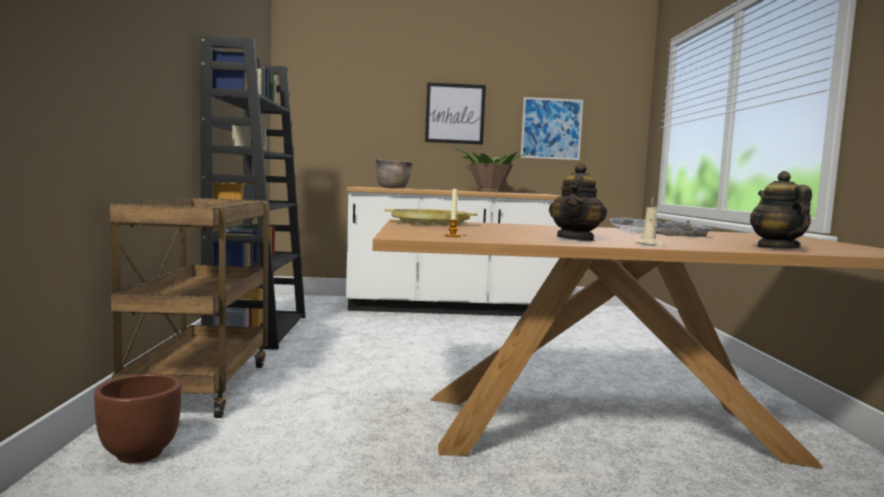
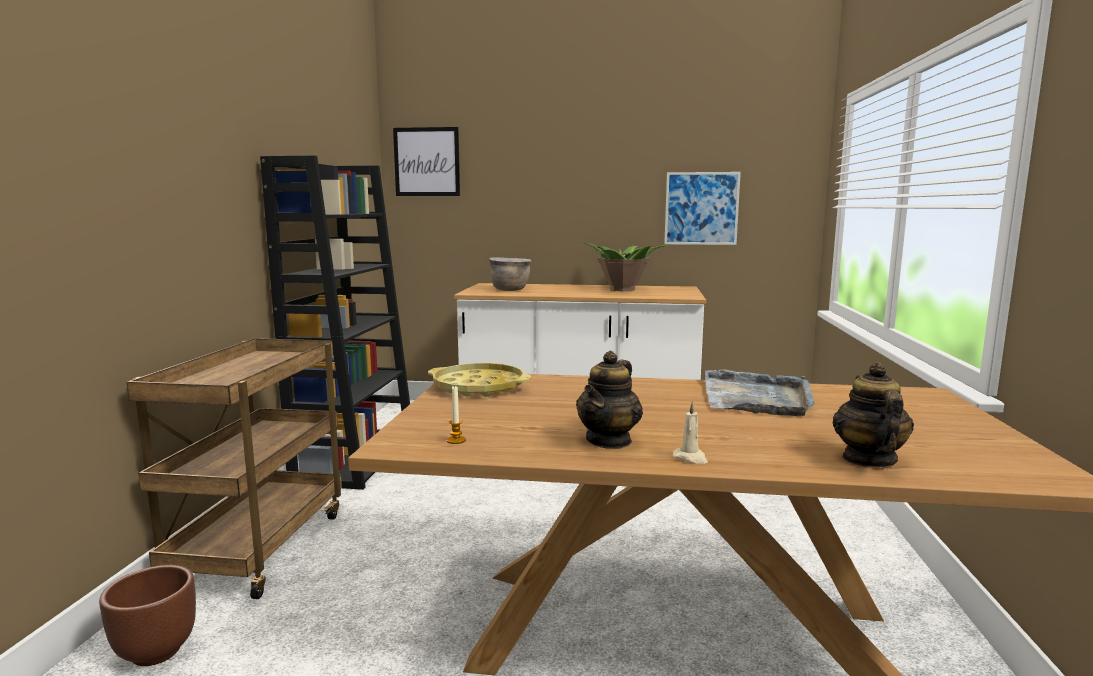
camera: 10 degrees right, 5 degrees up
picture [425,82,486,145] -> picture moved to [393,127,460,196]

